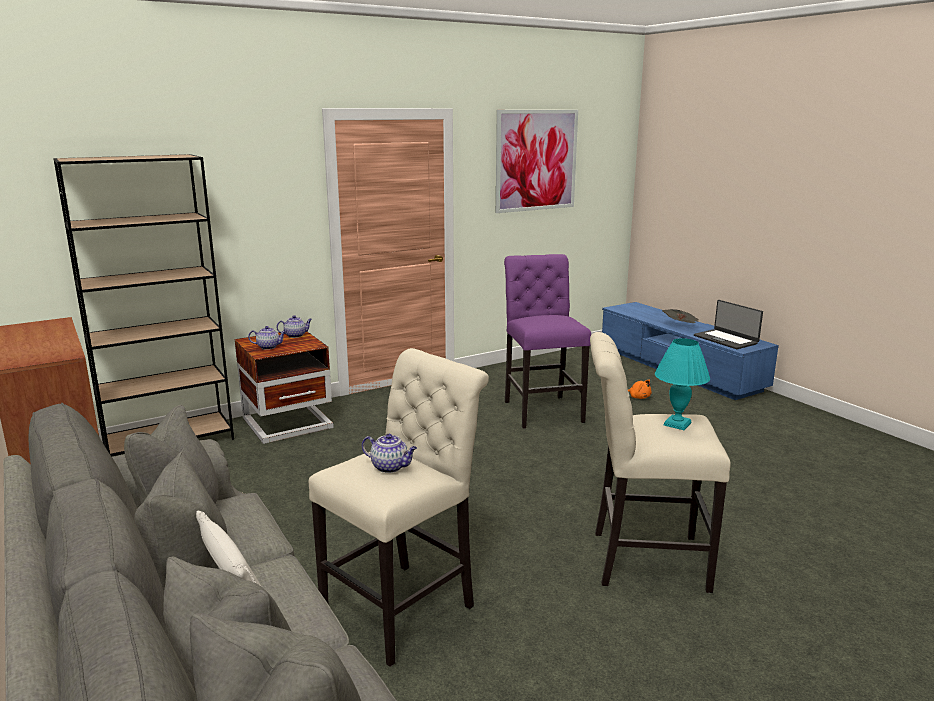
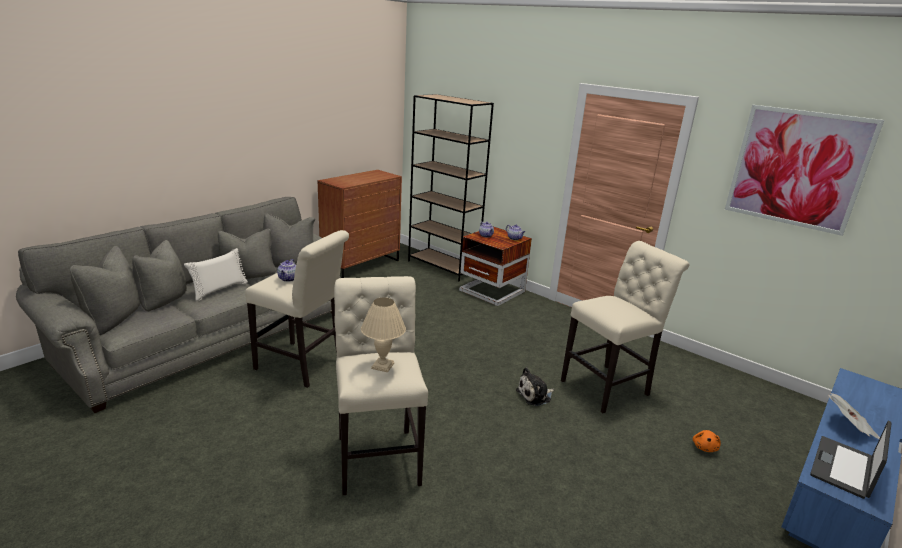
camera: 70 degrees right, 5 degrees up
purple stool [504,254,591,429] -> beige stool [561,241,689,414]
turquoise table lamp [655,338,710,430] -> beige table lamp [361,297,406,372]
none -> plush toy [516,367,554,406]

